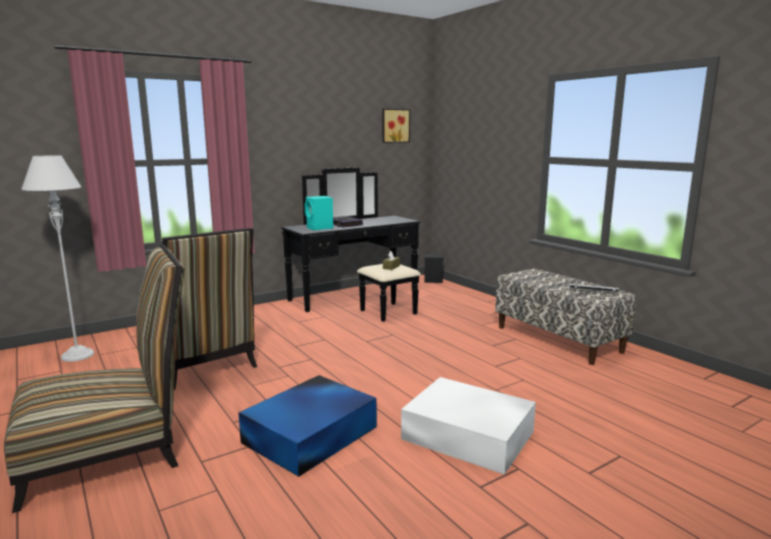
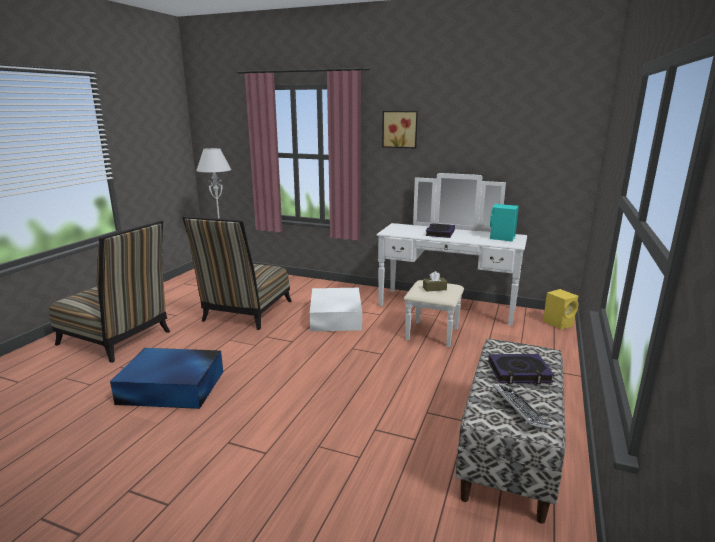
camera: 55 degrees right, 5 degrees up
black dresser [281,168,421,322] -> white dresser [377,173,527,347]
turquoise speaker [305,196,333,230] -> turquoise speaker moved to [490,204,519,241]
picture [383,109,410,143] -> picture moved to [382,111,418,149]
white storage box [401,377,536,475] -> white storage box moved to [310,288,362,332]
black speaker [424,254,444,283] -> yellow speaker [543,289,579,330]
none -> book [488,354,554,384]

